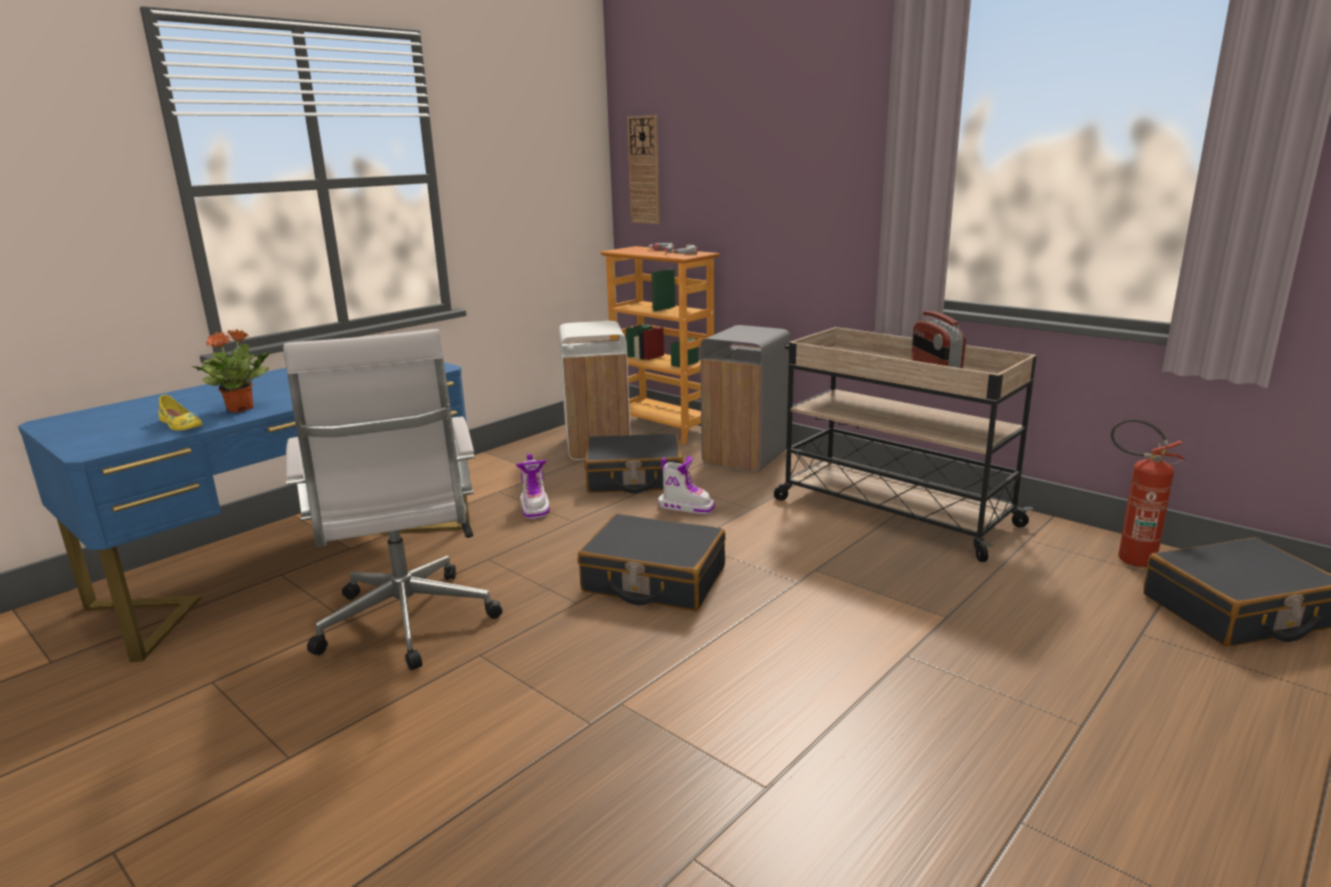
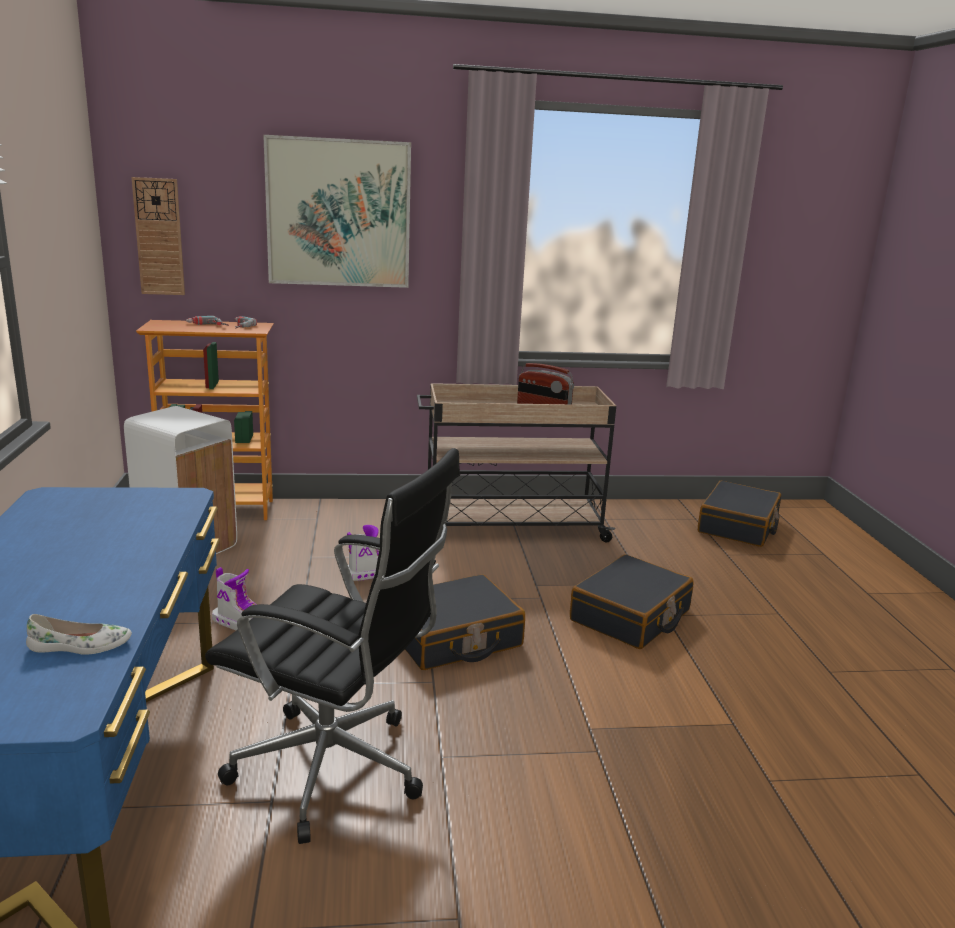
camera: 50 degrees left, 0 degrees up
yellow shoe [158,395,202,430] -> white shoe [26,614,132,655]
potted plant [191,329,272,413] -> none
white office chair [283,329,502,671] -> black office chair [205,448,460,844]
black suitcase [585,433,683,493] -> black suitcase moved to [570,554,693,649]
grey trash can [700,325,790,473] -> none
fire extinguisher [1111,419,1185,567] -> none
none -> picture [263,135,411,288]

